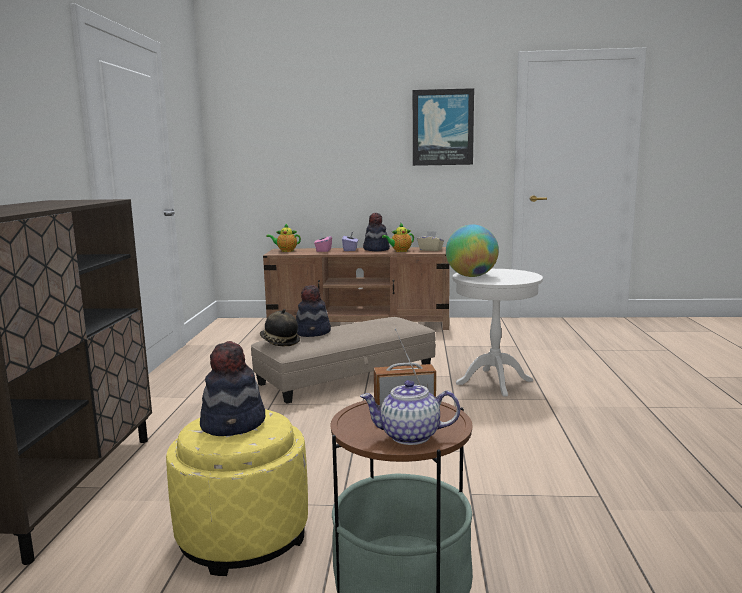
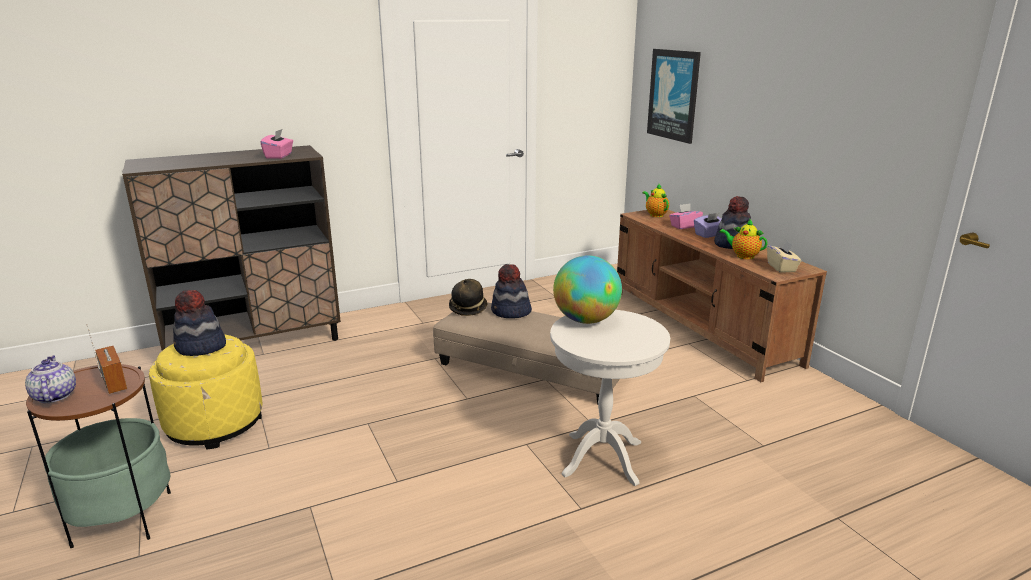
camera: 60 degrees right, 10 degrees up
picture [413,88,474,166] -> picture moved to [647,49,701,144]
none -> pink tissue box [260,129,293,159]

